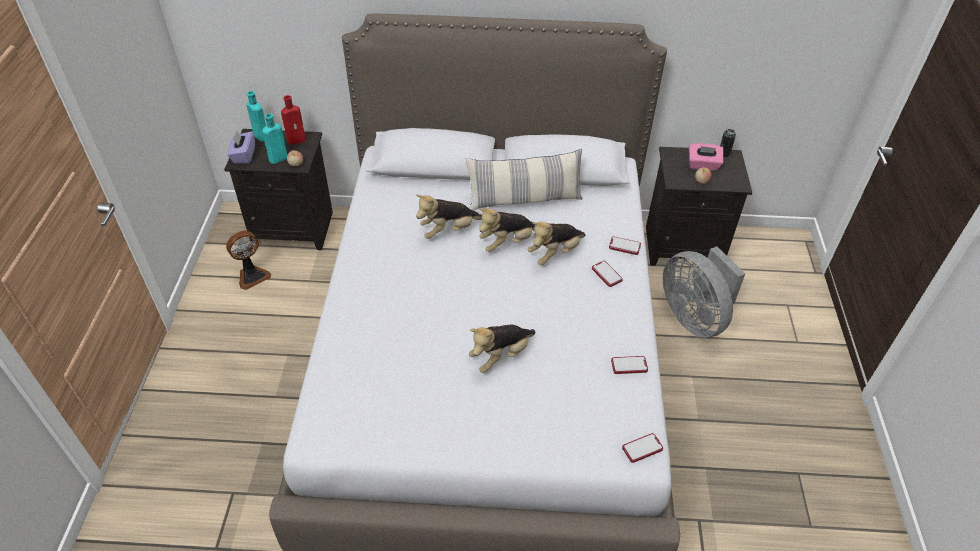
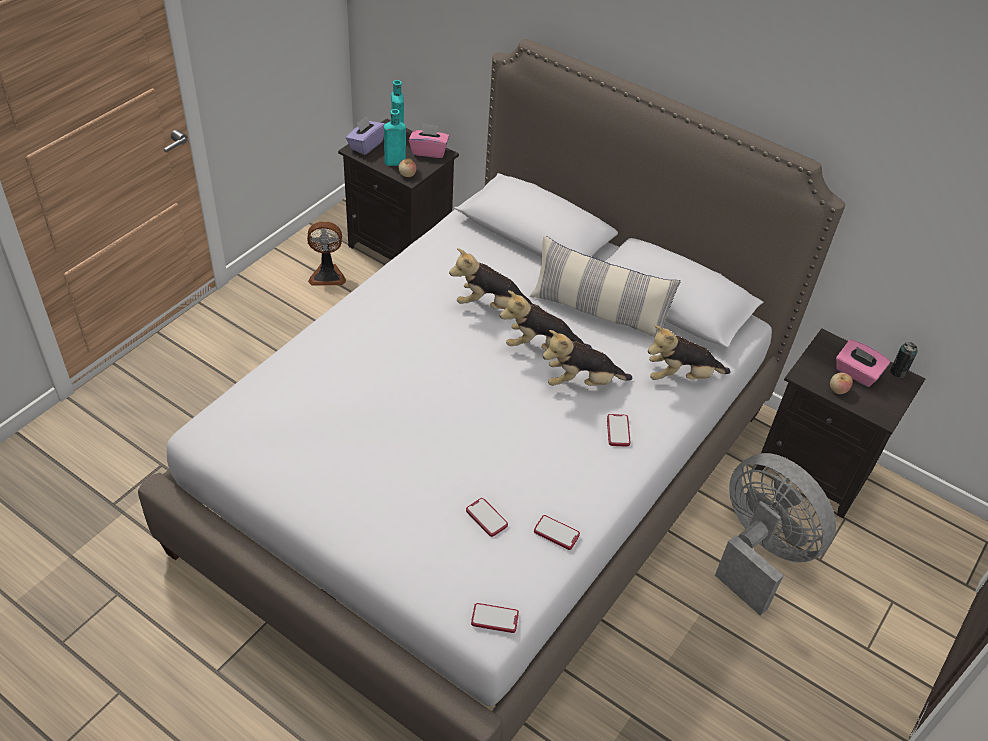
camera: 30 degrees right, 0 degrees up
red bottle [281,95,306,145] -> pink tissue box [409,123,449,158]
plush toy [469,325,535,373] -> plush toy moved to [648,325,730,380]
phone [609,237,641,255] -> phone moved to [466,498,508,537]
grey fan [663,246,745,338] -> grey fan turned 135 degrees clockwise [715,453,836,616]

